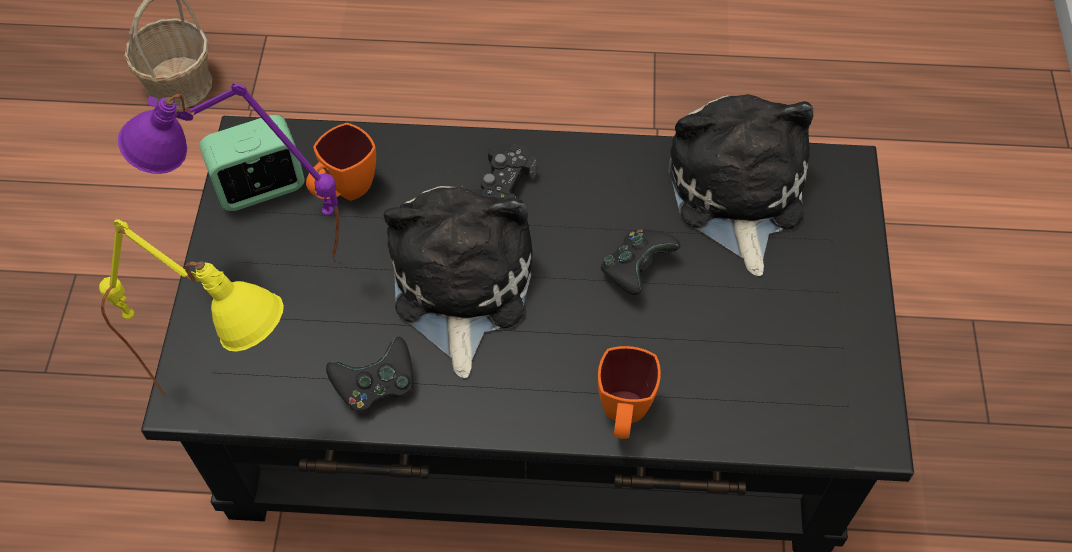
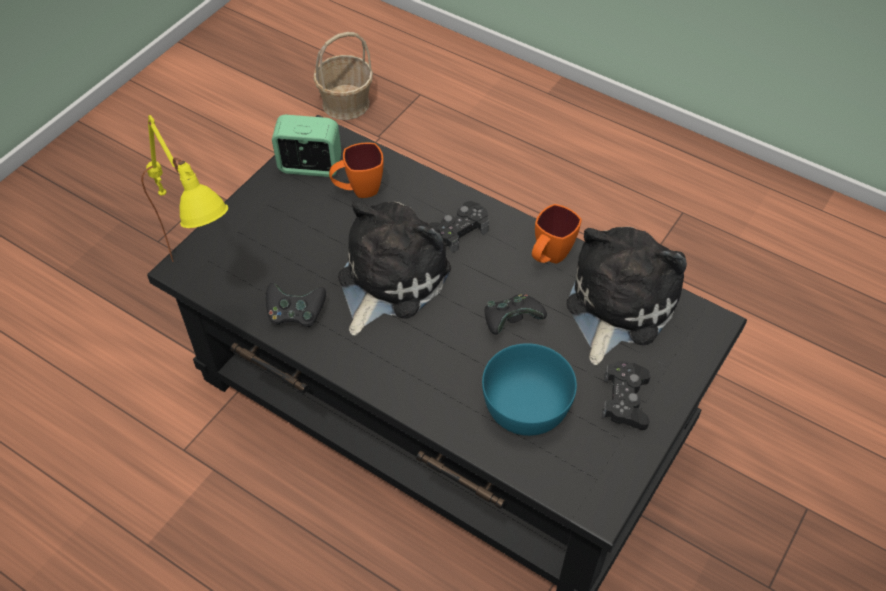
camera: 30 degrees right, 5 degrees down
purple table lamp [118,83,339,259] -> none
orange mug [598,346,661,439] -> orange mug moved to [532,204,582,264]
none -> turquoise bowl [482,343,577,436]
none -> black game controller [602,361,651,430]

